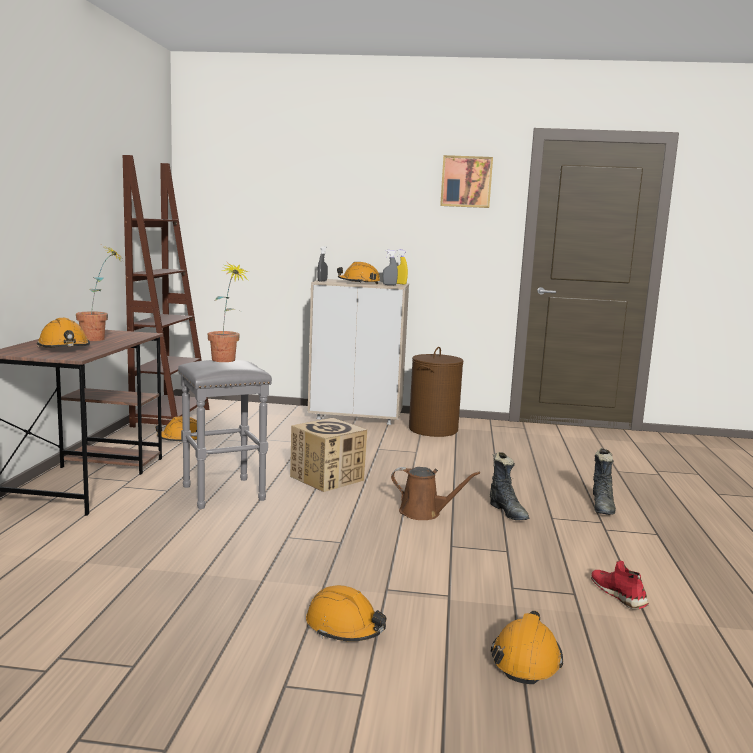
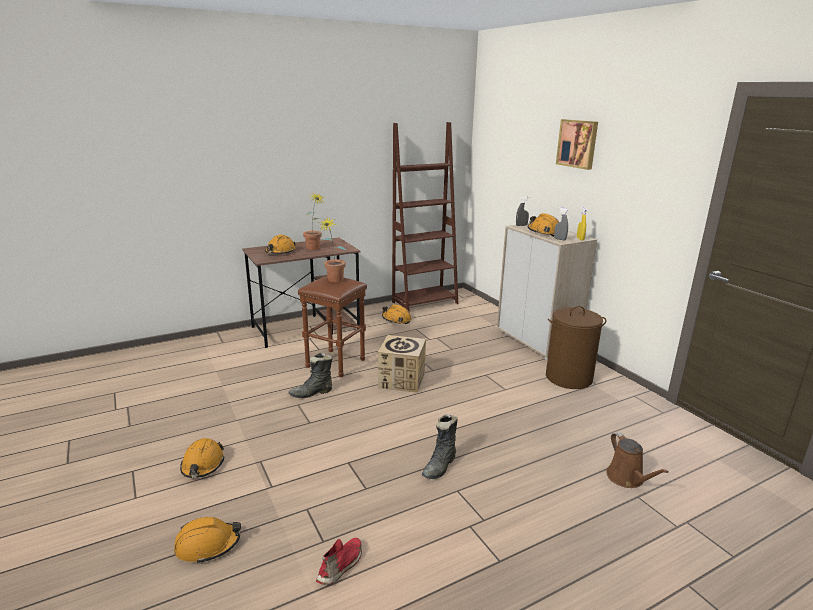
camera: 55 degrees right, 10 degrees up
grey stool [178,360,272,509] -> brown stool [298,276,367,377]
brown watering can [391,467,480,520] -> brown watering can moved to [607,432,669,488]
picture [440,155,493,208] -> picture moved to [556,119,598,170]
black boot [593,448,616,515] -> black boot moved to [288,352,333,398]

